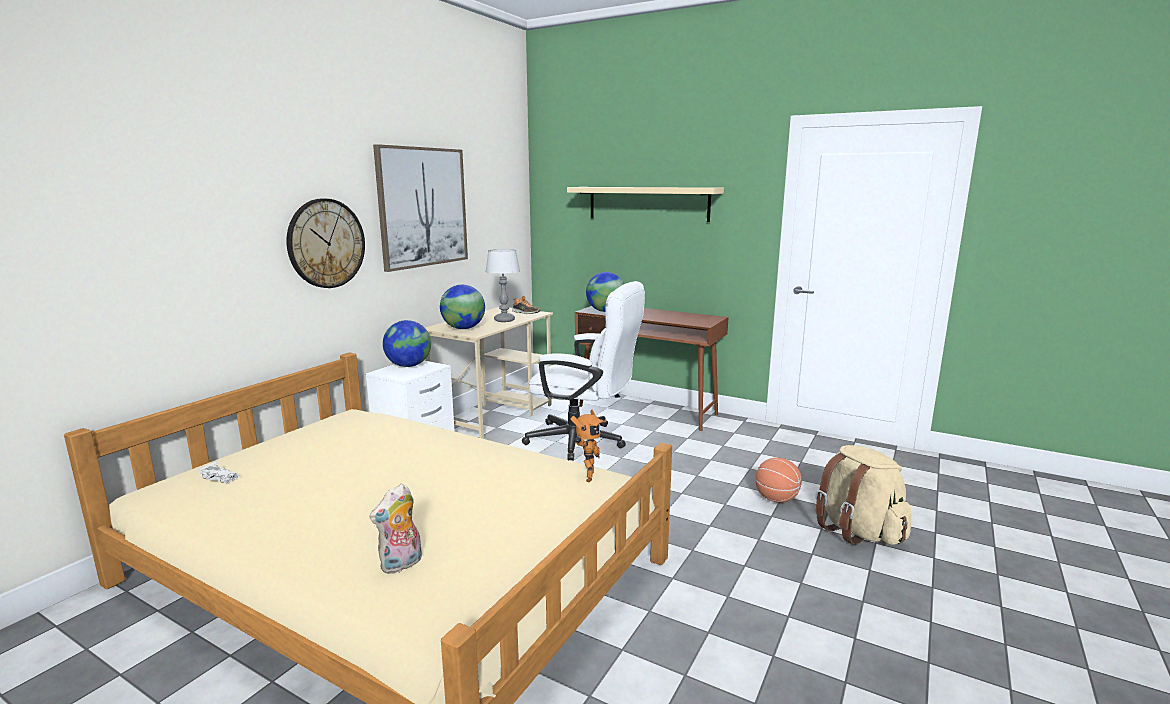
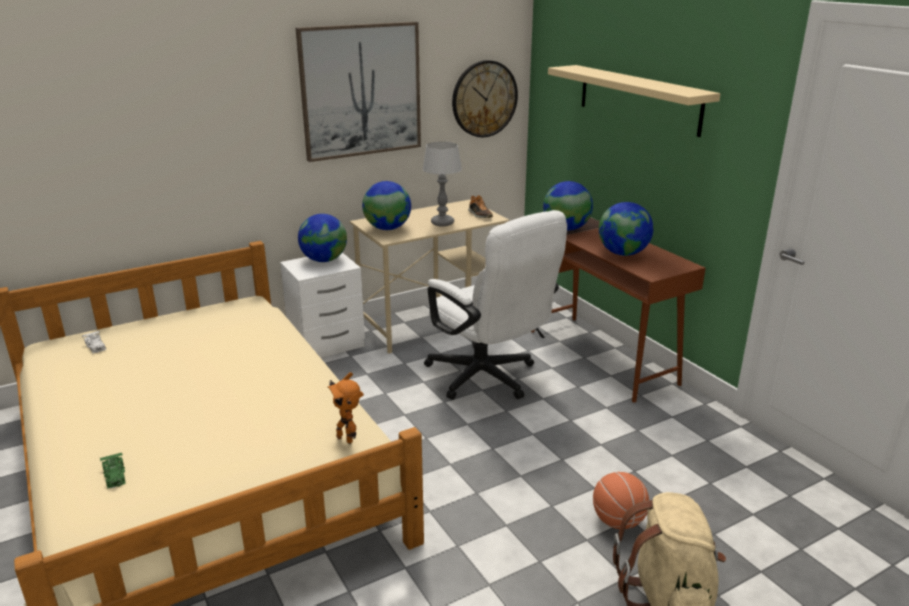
camera: 30 degrees right, 10 degrees up
wall clock [287,198,365,288] -> wall clock moved to [452,60,518,137]
plush toy [369,484,422,574] -> green toy car [100,453,126,489]
toy robot [570,409,606,482] -> toy robot turned 90 degrees clockwise [328,372,364,444]
none -> globe [599,202,654,256]

